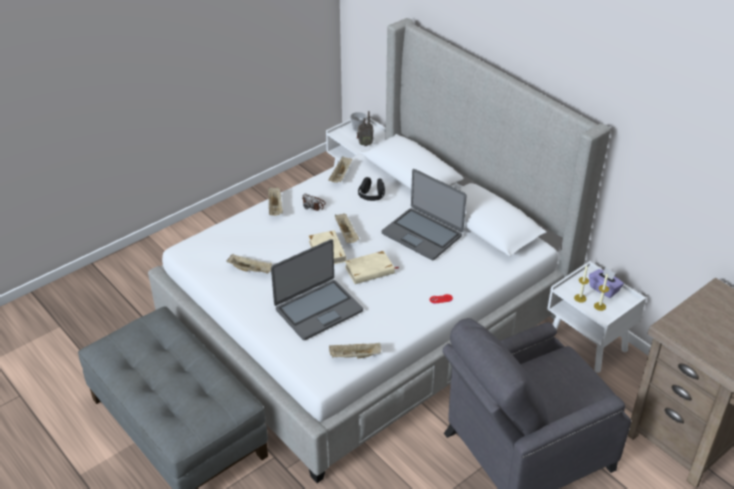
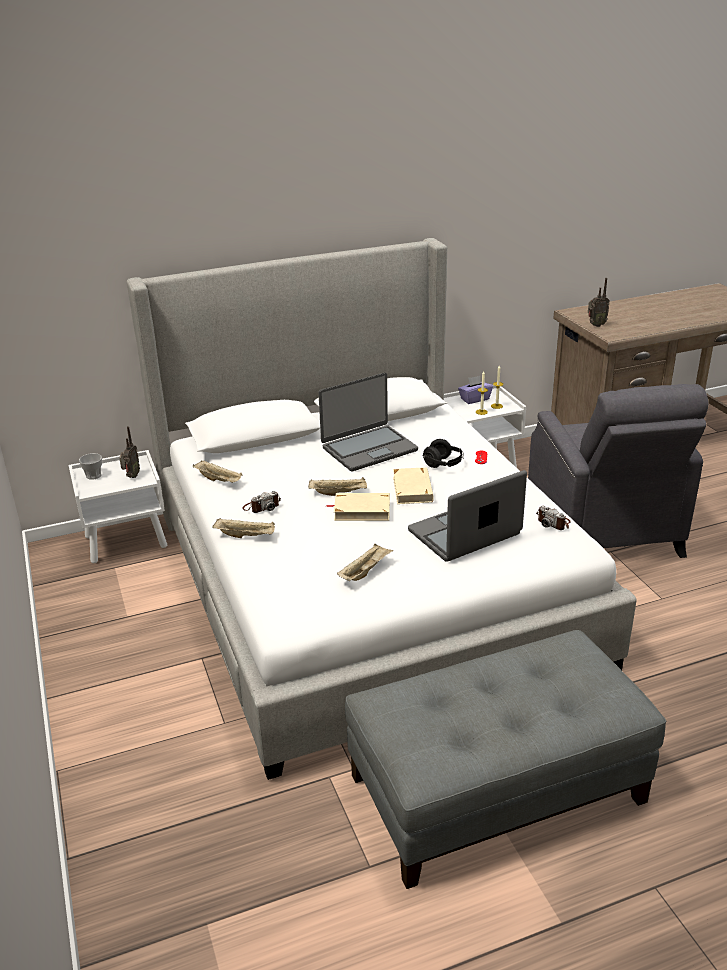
camera: 70 degrees left, 10 degrees down
laptop [271,239,363,340] -> laptop turned 105 degrees counterclockwise [408,470,527,562]
beige tray [329,342,381,358] -> camera [536,506,571,530]
black headphones [358,177,385,201] -> black headphones moved to [423,439,464,468]
none -> radio [588,278,610,327]

